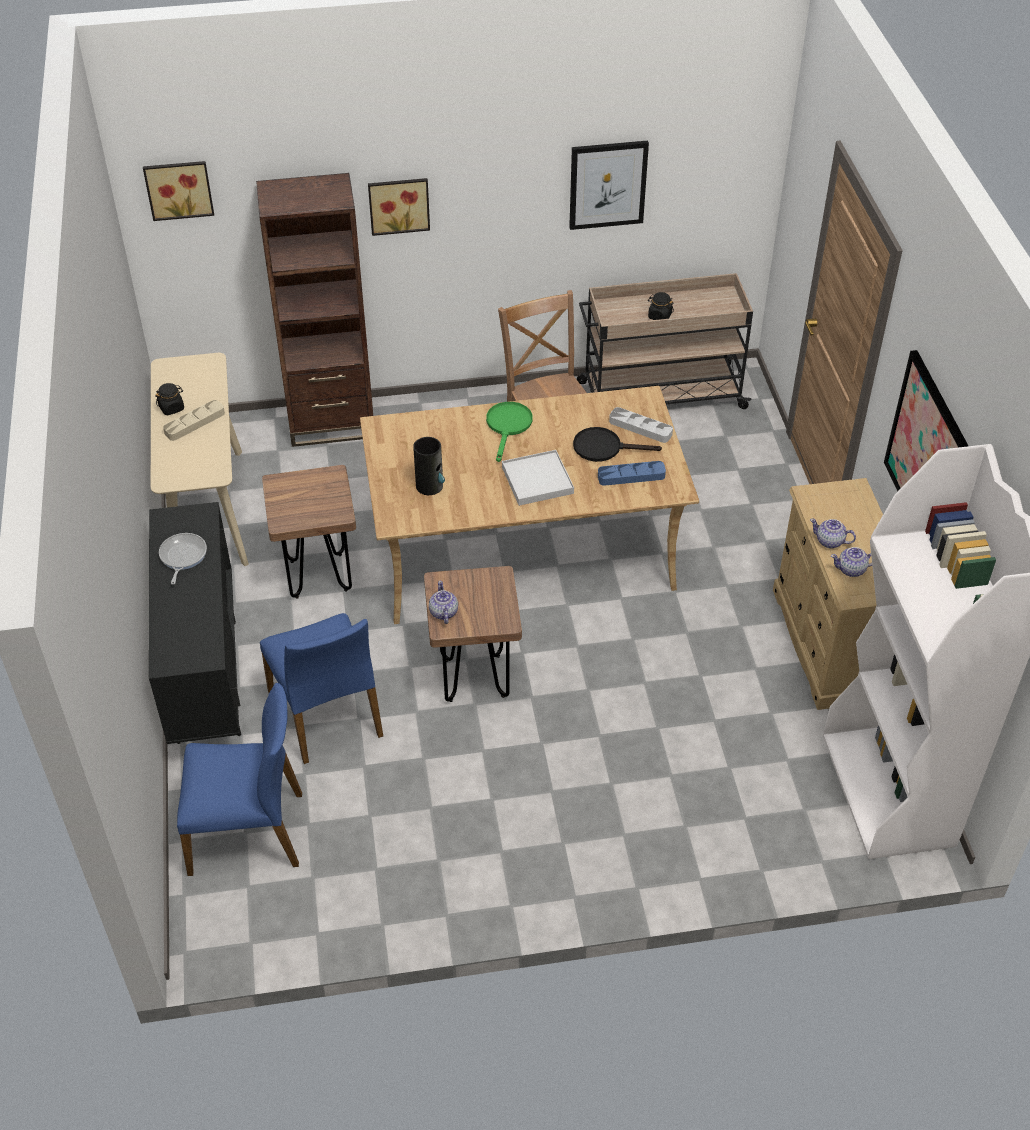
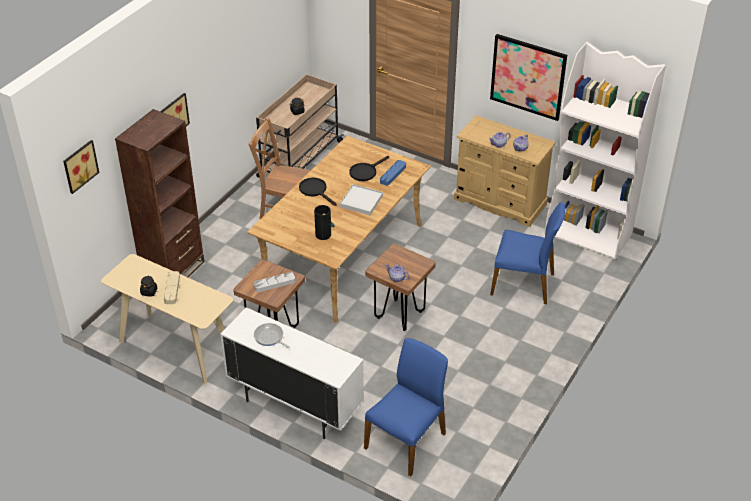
camera: 50 degrees left, 5 degrees down
black cabinet [149,502,241,744] -> white cabinet [220,307,364,439]
blue chair [260,613,383,764] -> blue chair moved to [490,202,565,304]
green frying pan [486,402,532,462] -> black frying pan [299,178,337,206]
picture [569,141,649,230] -> none
grey tray [609,407,673,443] -> grey tray moved to [254,272,295,292]

